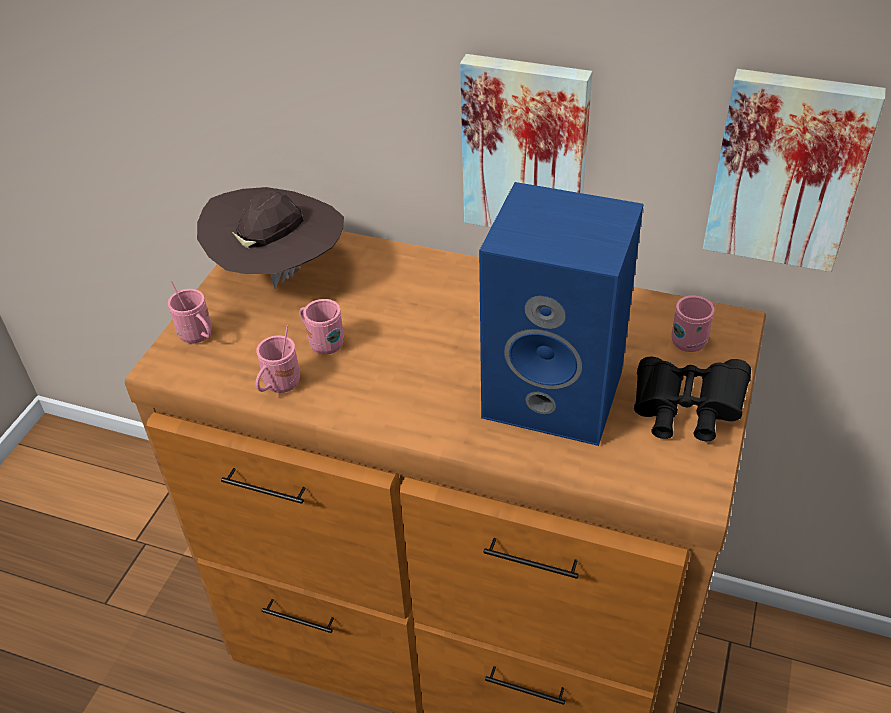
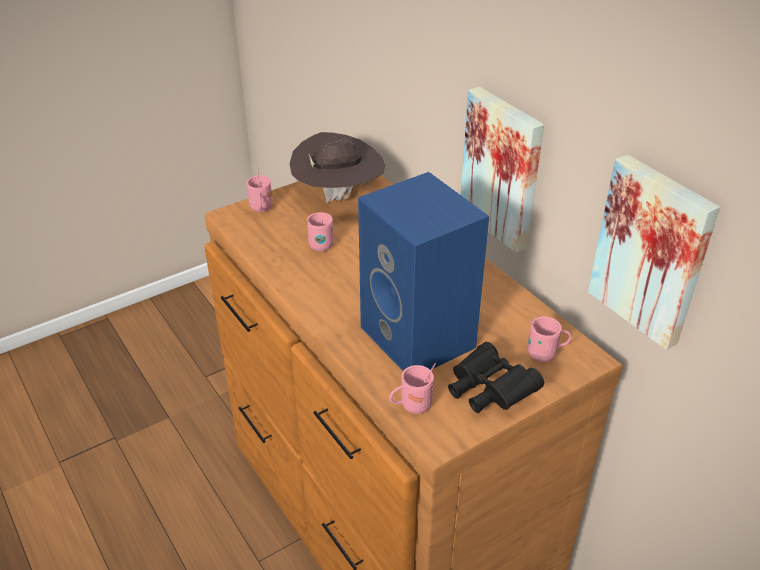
camera: 35 degrees right, 5 degrees down
pink mug [256,325,300,393] -> pink mug moved to [389,363,436,414]

